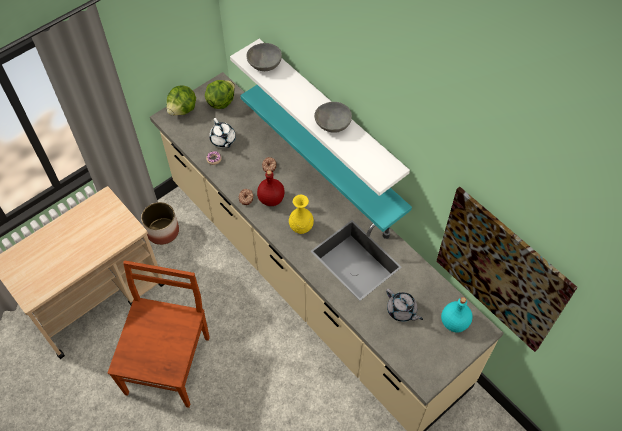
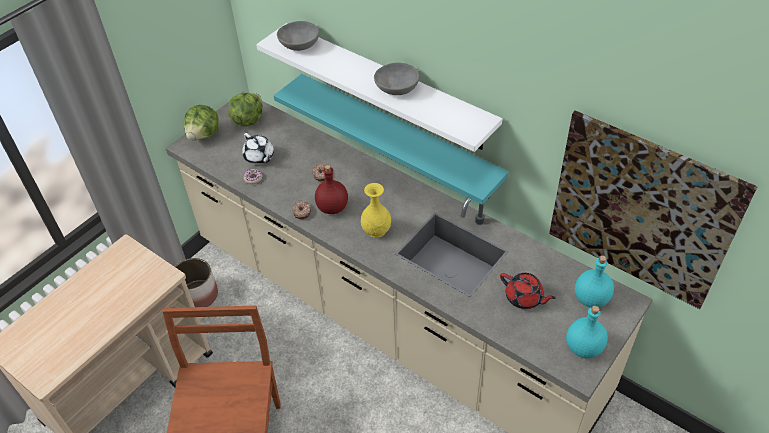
camera: 10 degrees left, 10 degrees down
grey teapot [386,289,423,322] -> red teapot [500,273,556,309]
none -> turquoise bottle [566,306,608,359]

